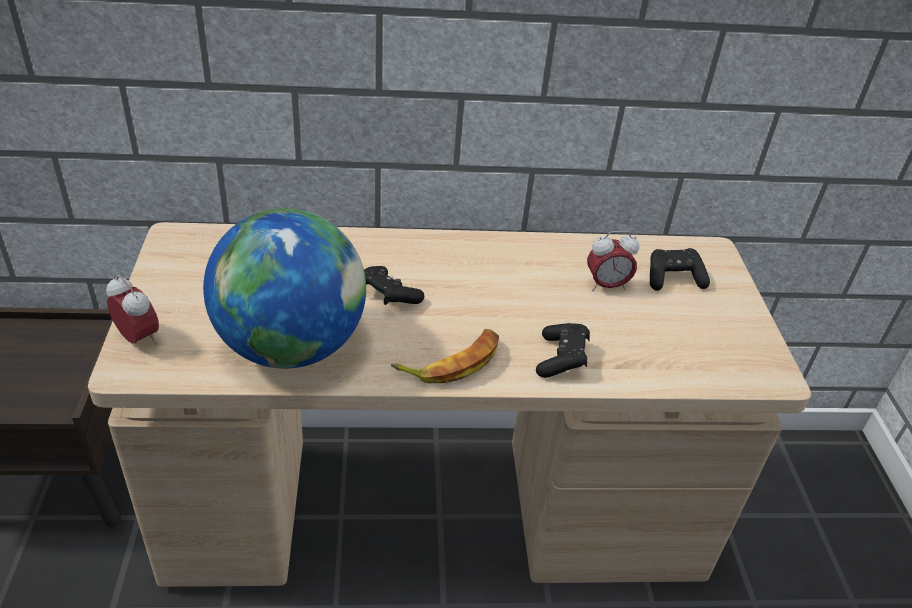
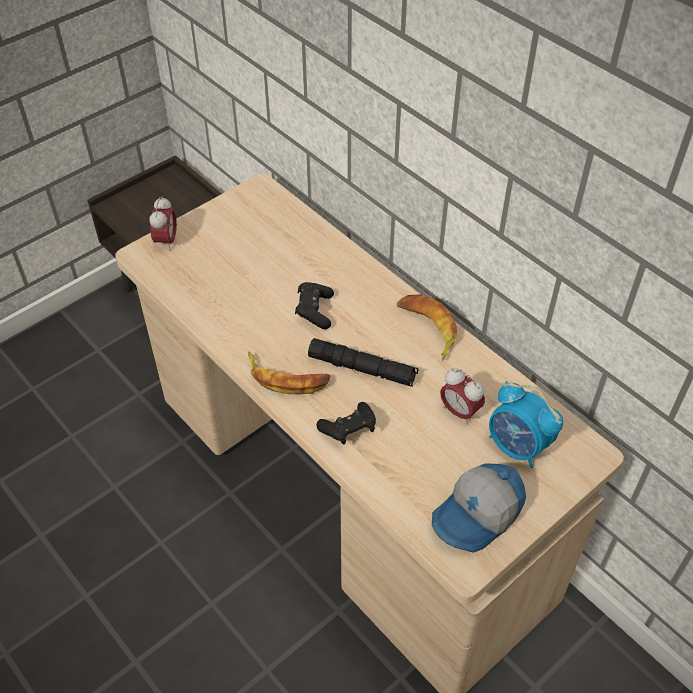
camera: 55 degrees right, 10 degrees up
globe [203,208,366,369] -> none
black game controller [650,248,710,291] -> alarm clock [489,381,563,468]
none -> black flashlight [308,338,418,387]
none -> banana [397,294,457,360]
none -> cap [432,463,526,553]

